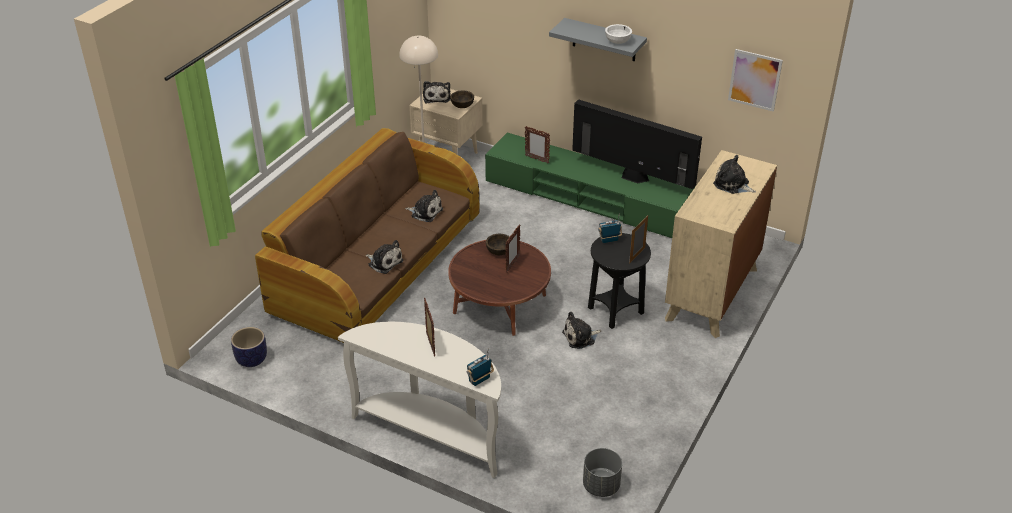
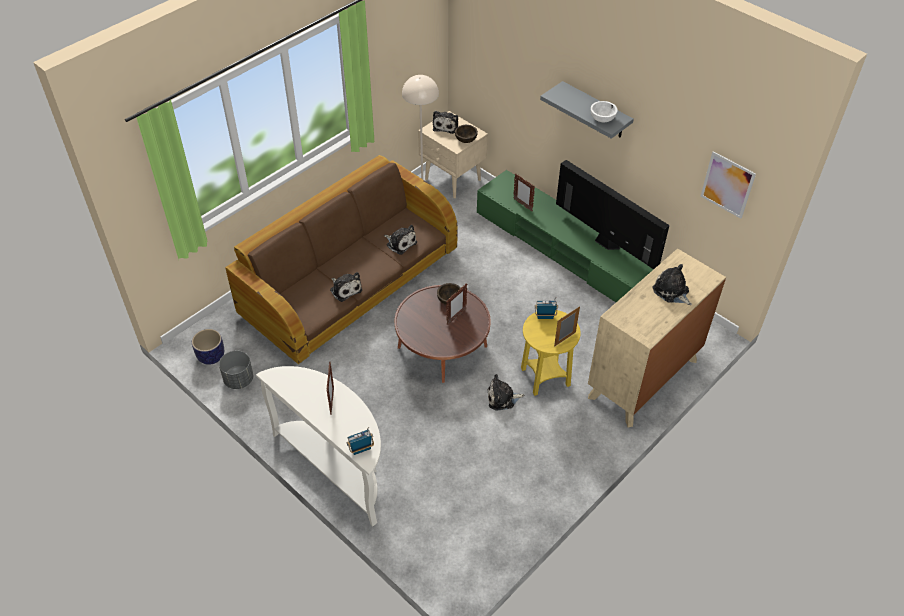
camera: 15 degrees right, 10 degrees up
grey planter [583,448,622,497] -> grey planter moved to [219,350,253,389]
black side table [588,233,651,329] -> yellow side table [521,310,581,396]

